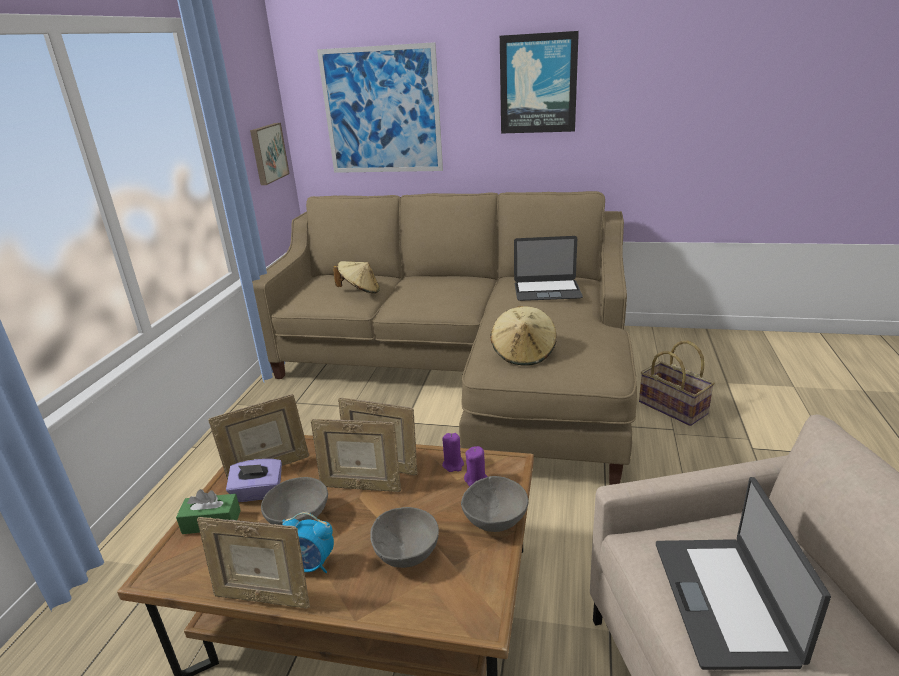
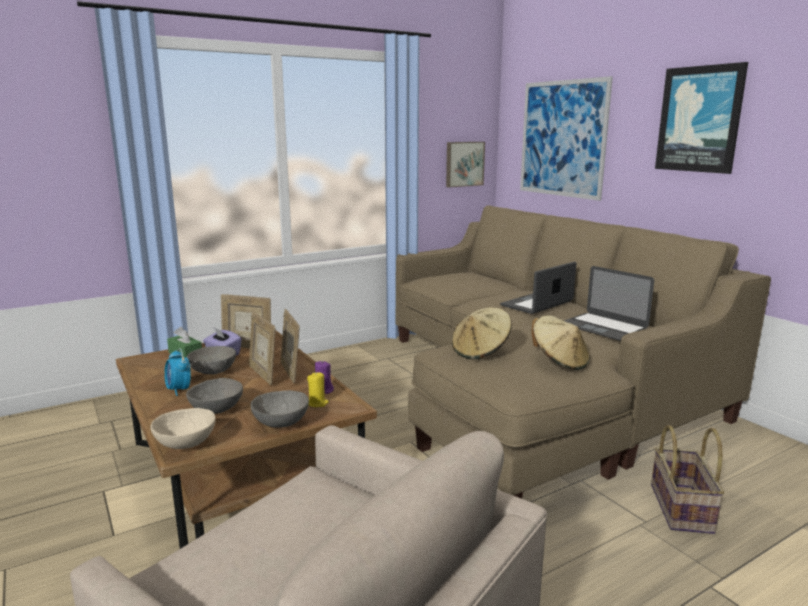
camera: 45 degrees right, 10 degrees down
picture frame [197,517,310,608] -> none
beige hat [333,261,380,294] -> beige hat moved to [531,316,590,370]
purple candle [464,446,488,486] -> yellow candle [307,372,329,407]
laptop [656,477,831,670] -> laptop moved to [500,262,576,314]
none -> beige bowl [151,408,215,449]

